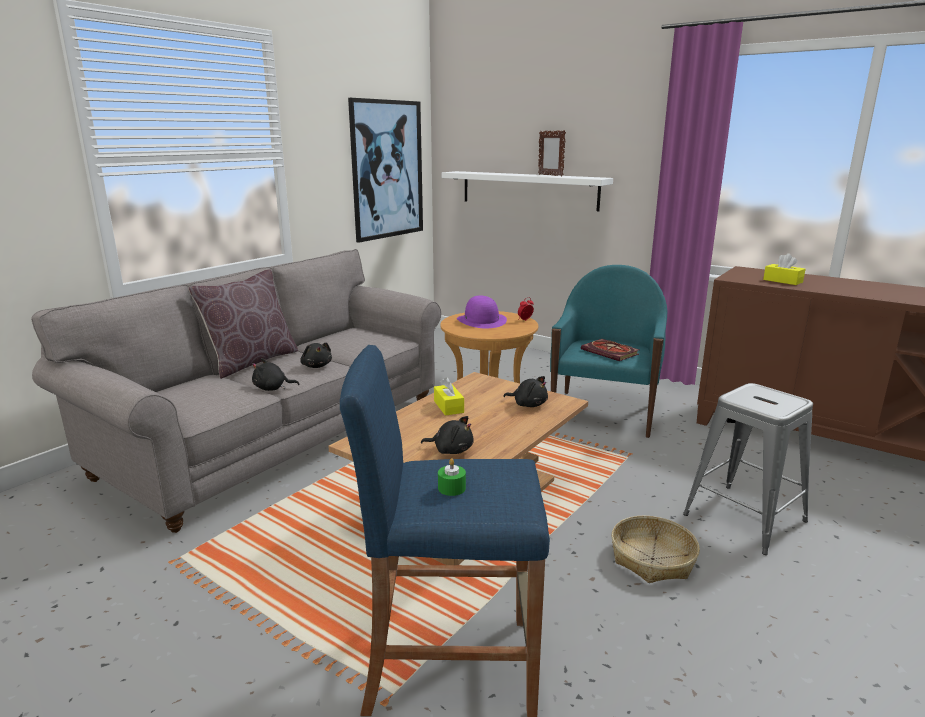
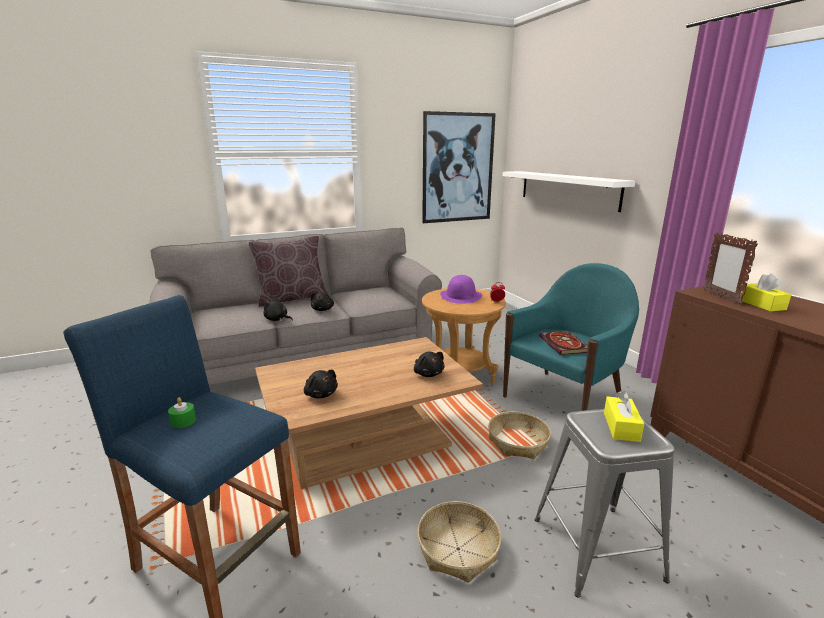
camera: 30 degrees right, 0 degrees up
yellow tissue box [434,377,464,416] -> yellow tissue box moved to [604,391,644,442]
picture frame [538,130,566,176] -> picture frame moved to [703,233,758,305]
none -> basket [488,412,551,459]

